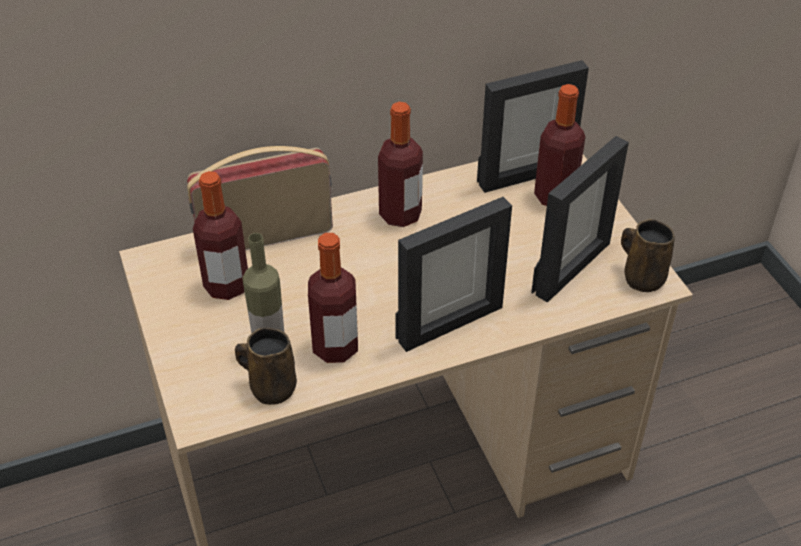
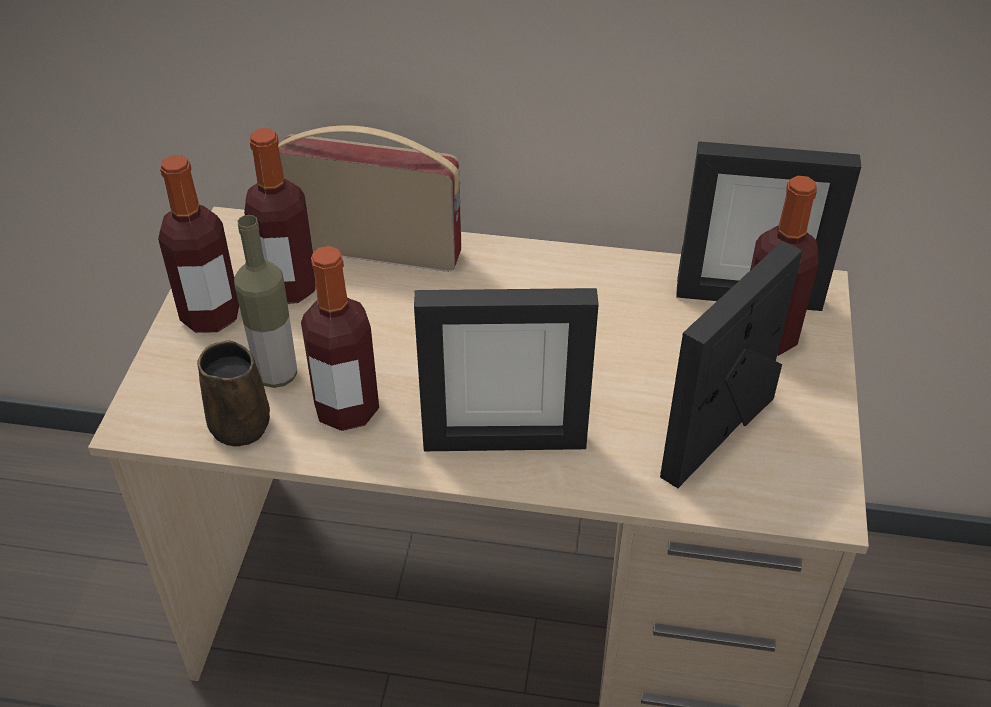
camera: 30 degrees right, 0 degrees up
bottle [378,102,423,227] -> bottle moved to [158,155,239,333]
picture frame [531,136,629,302] -> picture frame turned 150 degrees clockwise [660,241,803,488]
brown mug [621,219,675,292] -> none

